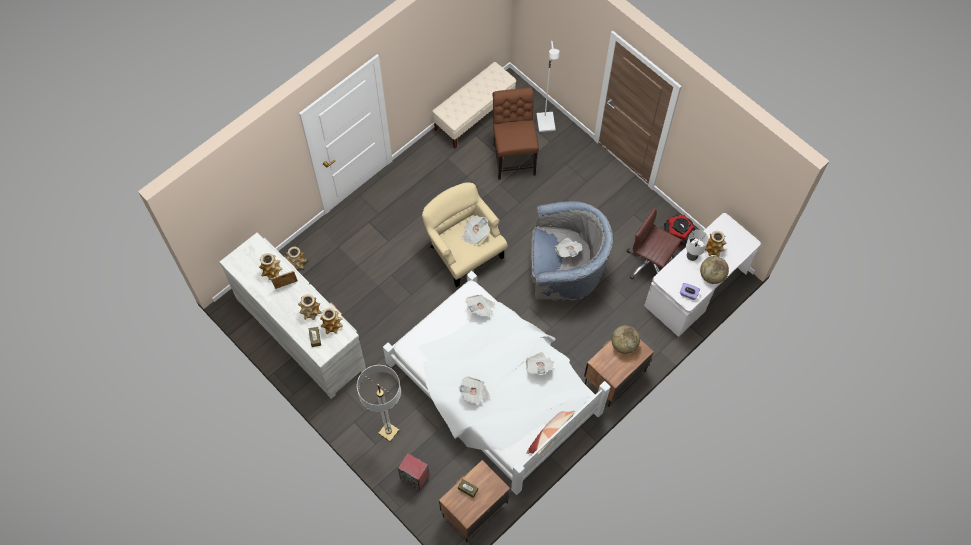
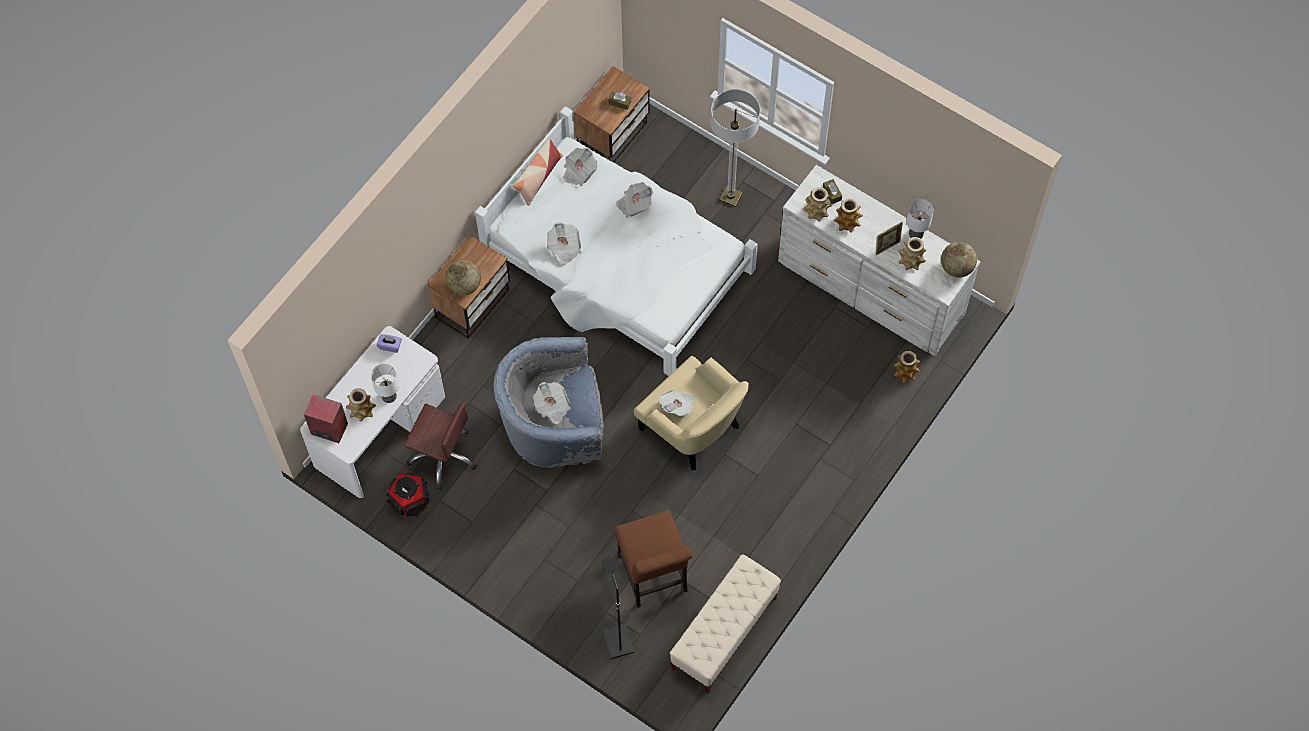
camera: 170 degrees right, 0 degrees up
speaker [398,453,429,490] -> speaker moved to [304,394,348,443]
newspaper [466,294,495,316] -> newspaper moved to [562,148,597,186]
white floor lamp [537,41,559,132] -> black floor lamp [602,557,634,659]
globe [700,256,729,284] -> globe moved to [941,242,977,278]
none -> table lamp [907,199,934,239]

